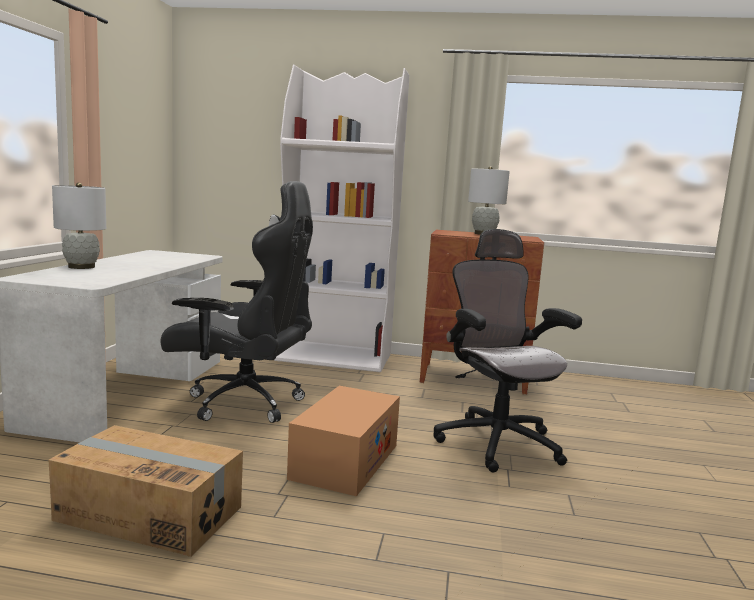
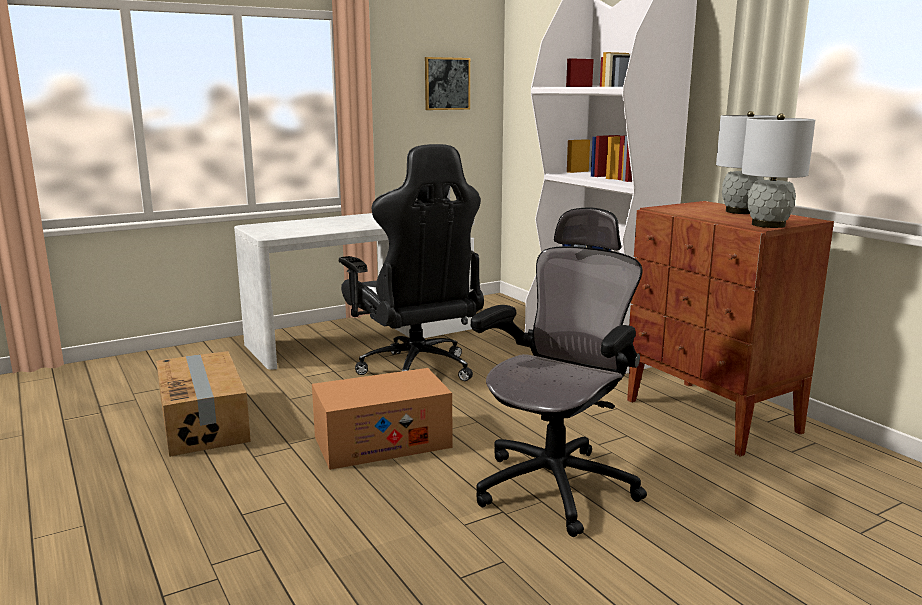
camera: 50 degrees right, 5 degrees up
white table lamp [52,183,106,269] -> white table lamp moved to [741,113,815,228]
none -> picture [425,57,470,110]

